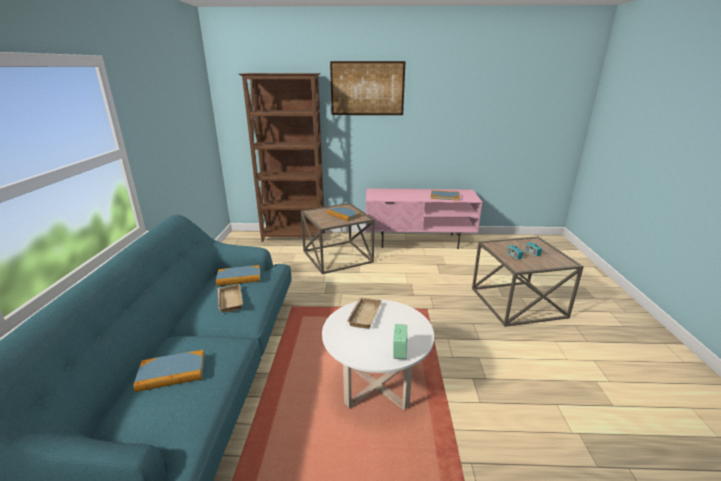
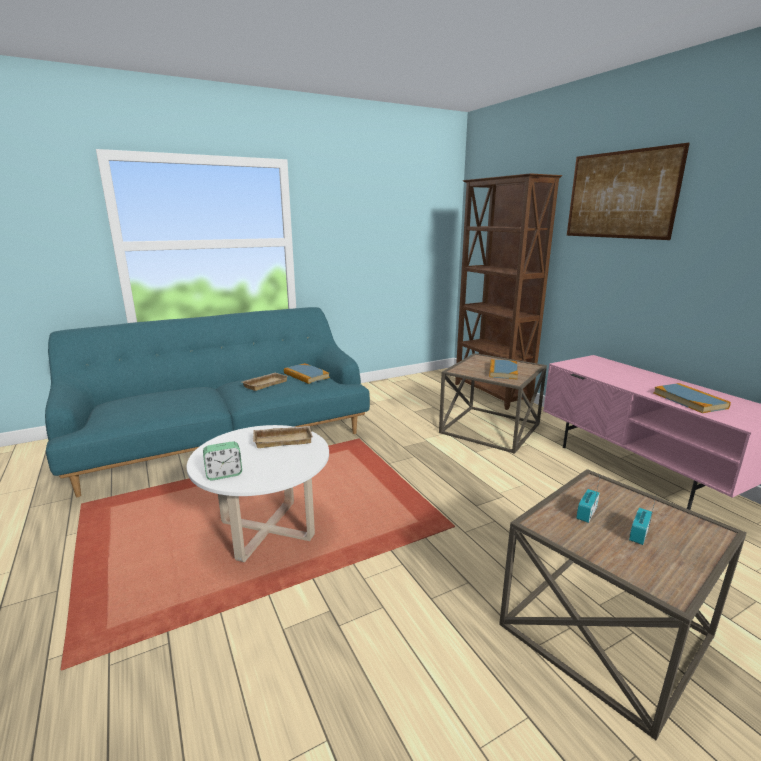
camera: 60 degrees right, 5 degrees down
book [133,350,205,392] -> none

